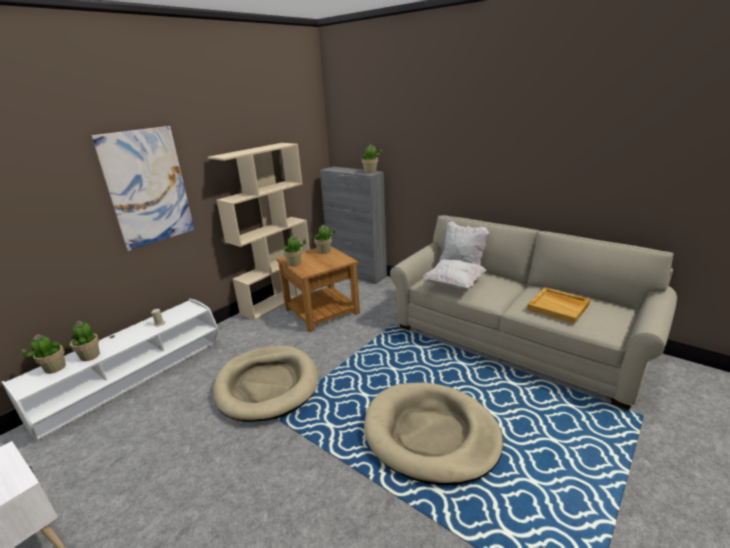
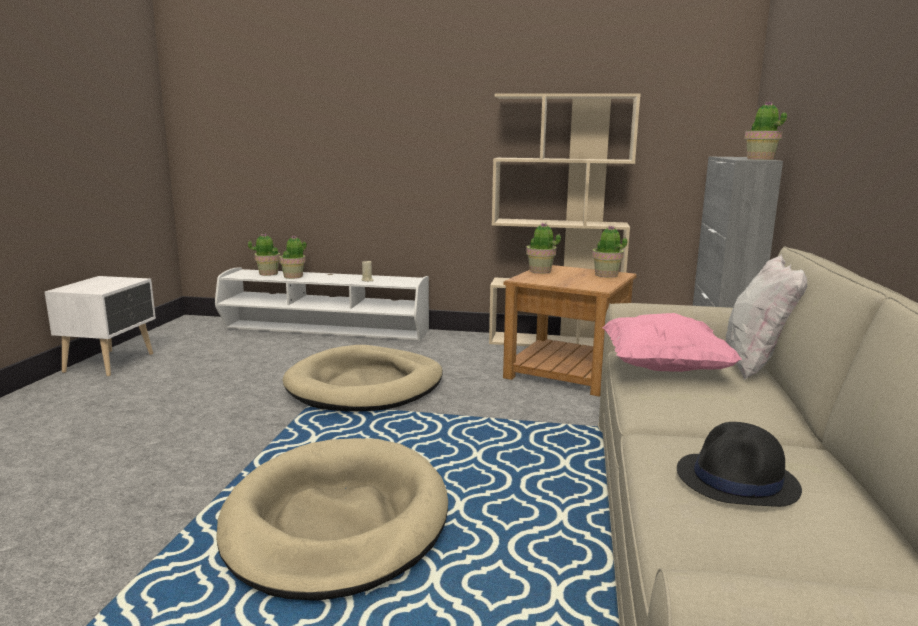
camera: 60 degrees right, 10 degrees down
picture [92,126,194,251] -> none
white pillow [423,259,486,289] -> pink pillow [602,313,742,372]
beige tray [527,287,590,324] -> black hat [677,422,802,507]

